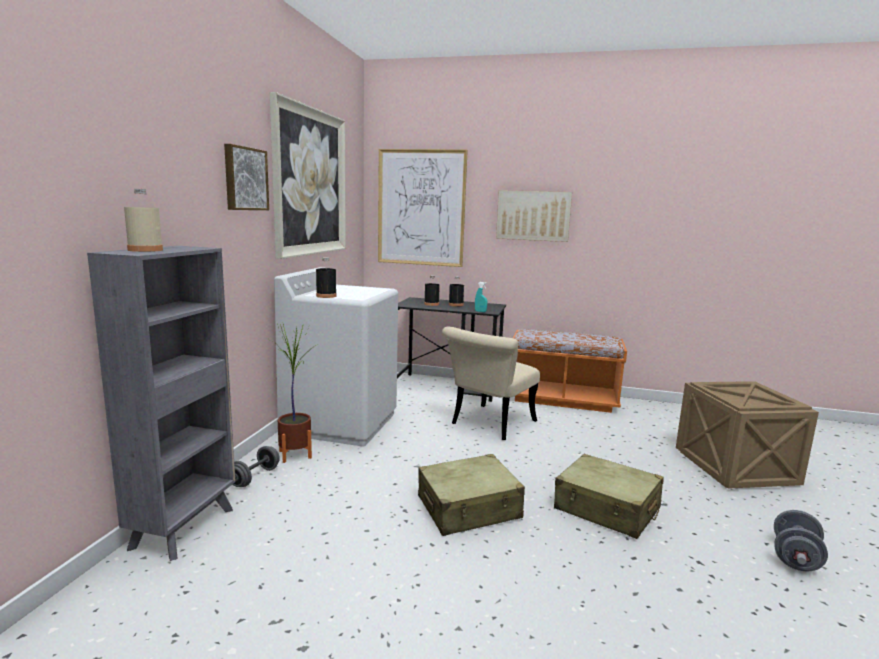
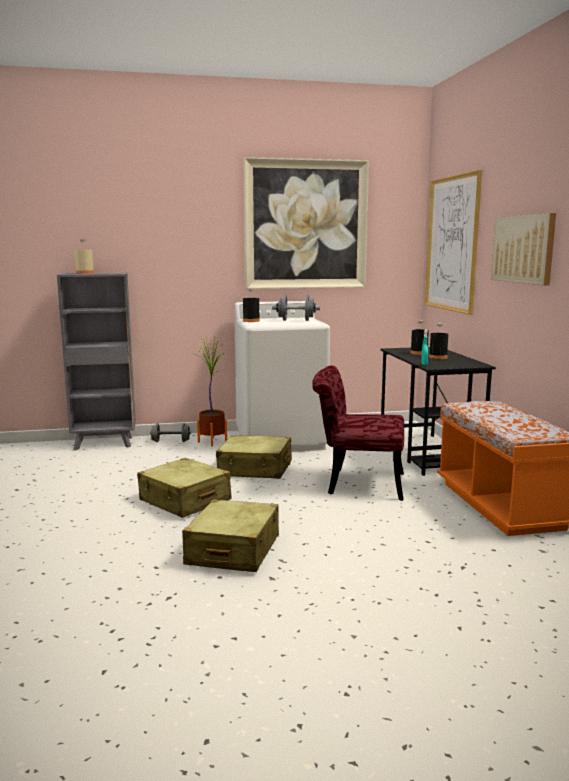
camera: 65 degrees right, 0 degrees up
picture [224,144,269,210] -> none
beige chair [442,326,540,440] -> red chair [312,365,404,501]
crate [676,381,819,489] -> none
grey dumbbell [774,510,828,571] -> grey dumbbell moved to [272,295,320,321]
none -> beige suitcase [216,435,292,479]

